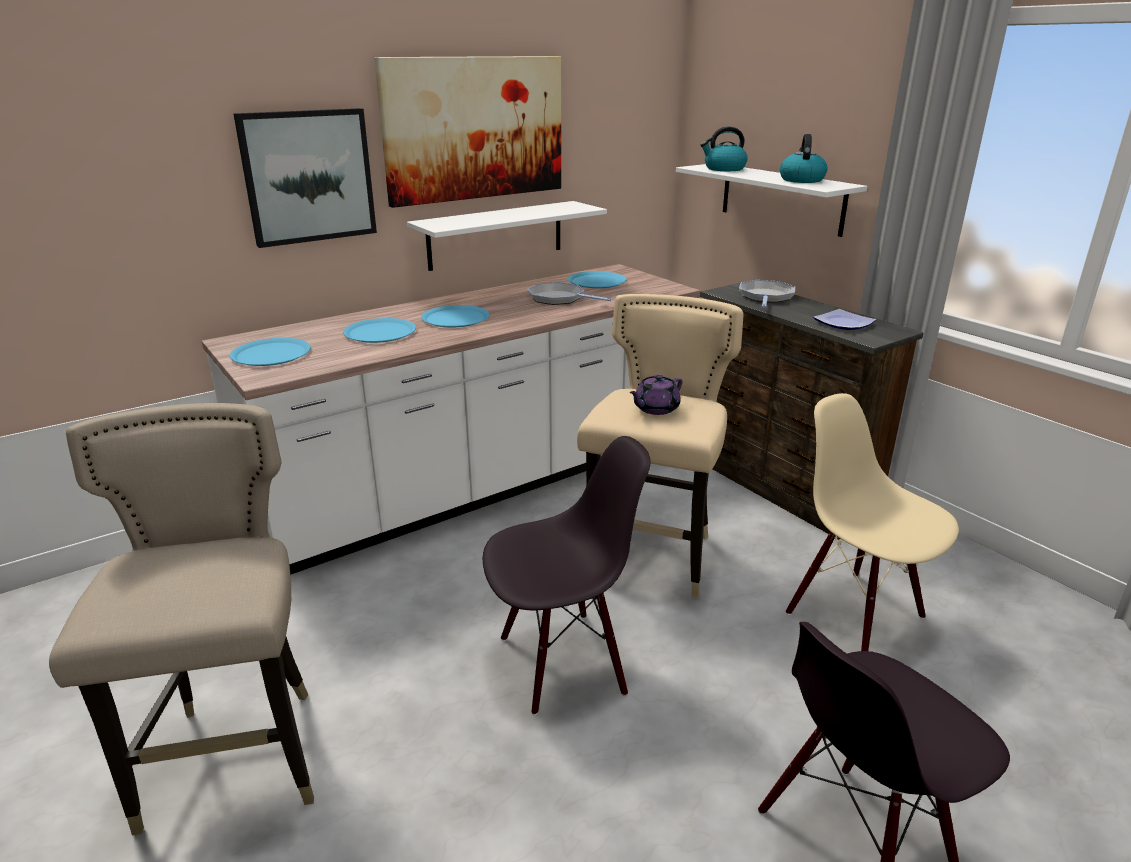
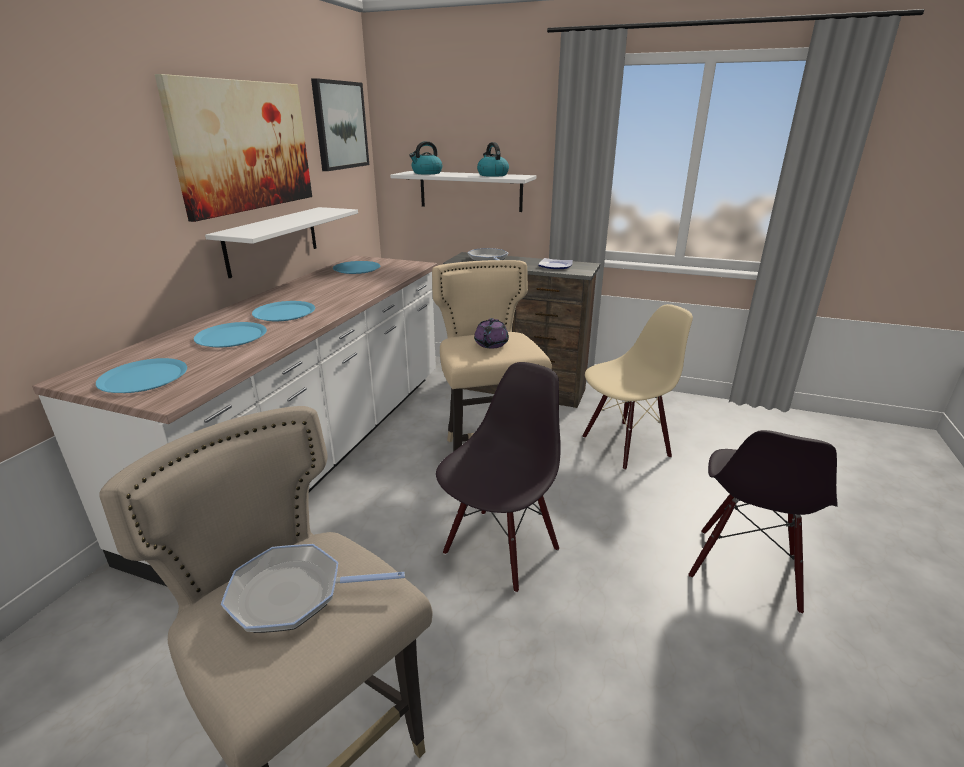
camera: 35 degrees left, 0 degrees up
picture [233,108,377,248] -> picture moved to [311,78,369,171]
frying pan [528,282,612,305] -> frying pan moved to [221,544,405,633]
beige chair [785,393,959,651] -> beige chair turned 135 degrees clockwise [583,304,693,470]

